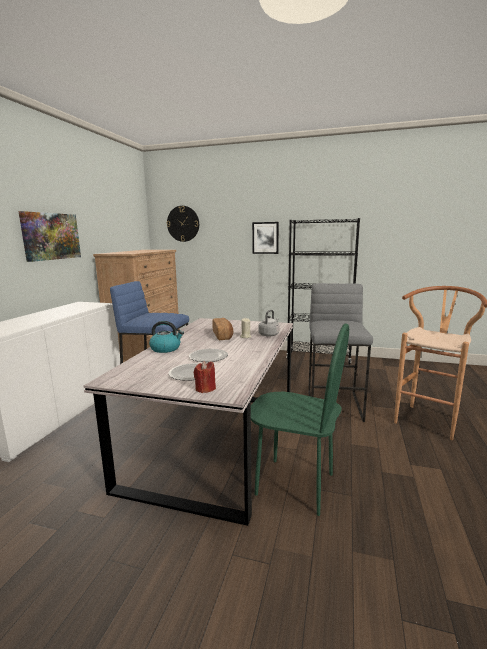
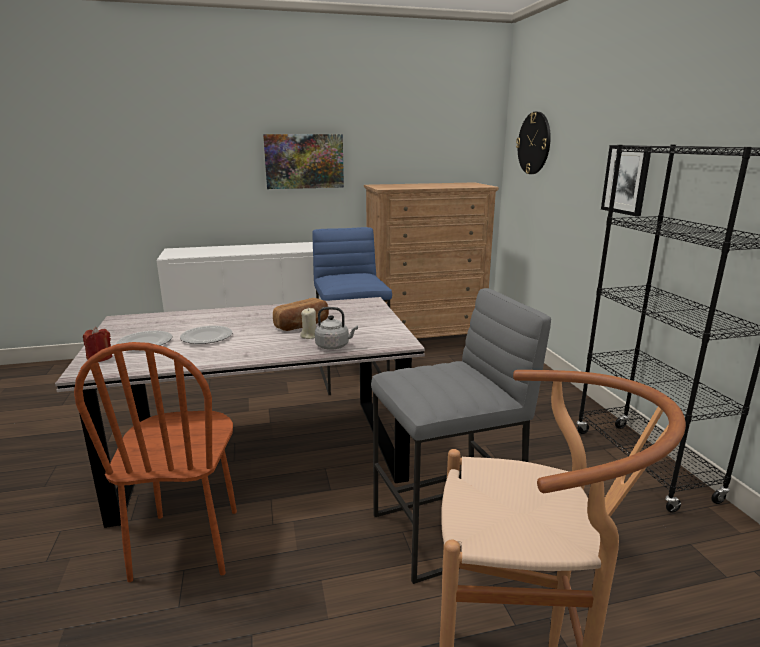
camera: 60 degrees right, 5 degrees up
kettle [149,321,184,353] -> none
green chair [251,323,349,516] -> brown chair [74,342,237,582]

